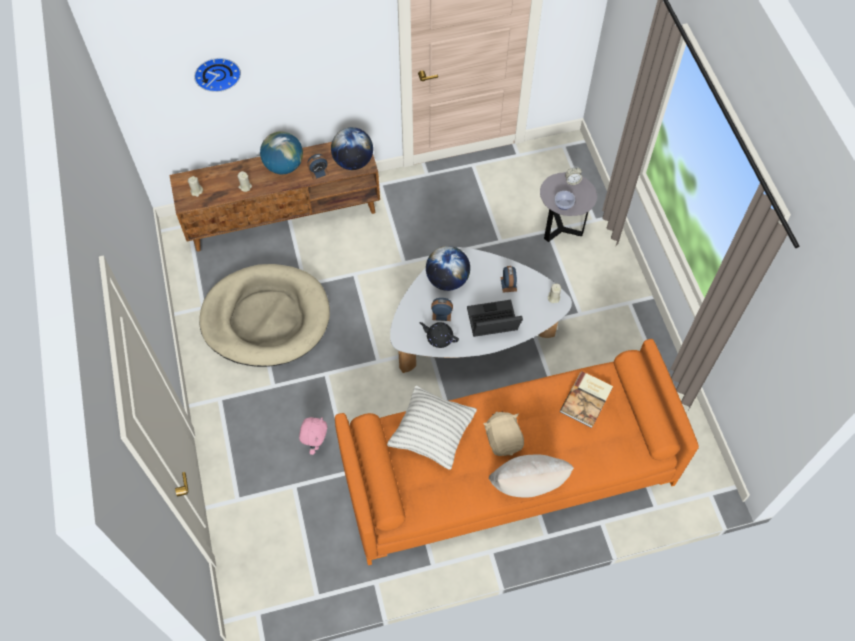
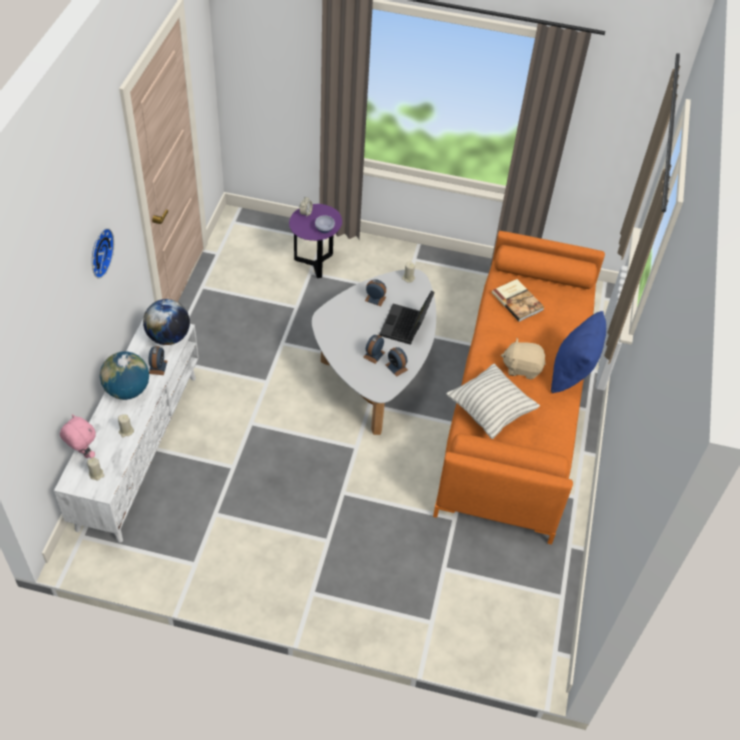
camera: 65 degrees left, 10 degrees down
brown tv stand [170,142,380,252] -> white tv stand [54,319,199,543]
wall clock [194,58,241,92] -> wall clock moved to [92,228,114,279]
beige dog bed [199,264,330,367] -> none
pink plush toy [299,417,327,455] -> pink plush toy moved to [60,414,96,458]
black teapot [419,322,459,348] -> alarm clock [386,347,408,377]
globe [426,246,470,291] -> none
beige pillow [488,455,574,497] -> blue pillow [551,311,606,393]
grey side table [540,172,597,242] -> purple side table [289,204,342,278]

